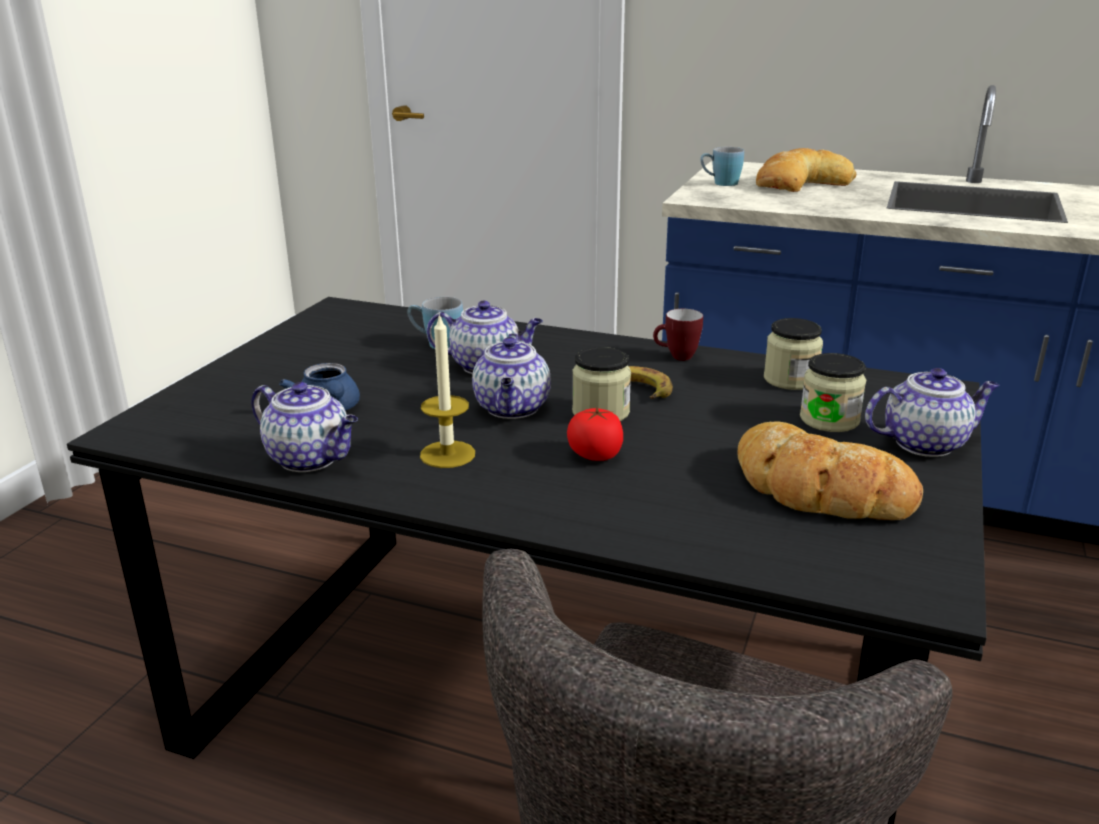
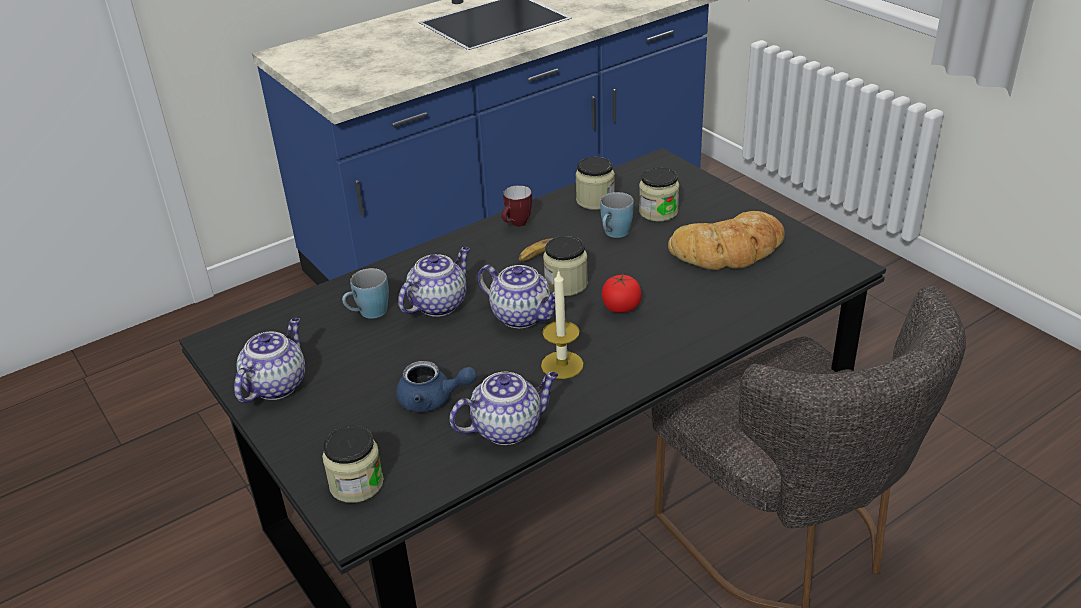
camera: 55 degrees left, 10 degrees up
blue mug [700,147,744,186] -> blue mug moved to [600,192,634,238]
bread [756,148,856,192] -> none
teapot [865,368,1000,457] -> teapot moved to [234,318,305,403]
none -> jar [322,425,384,503]

